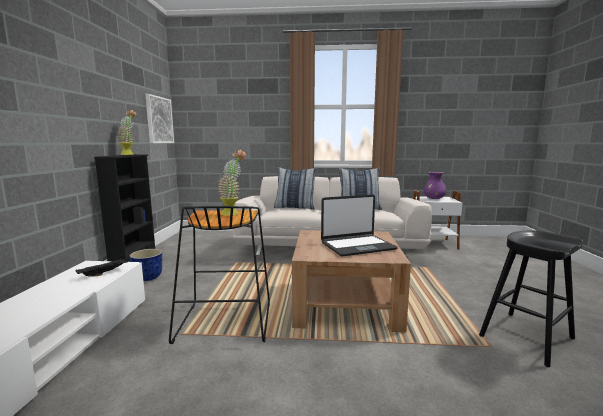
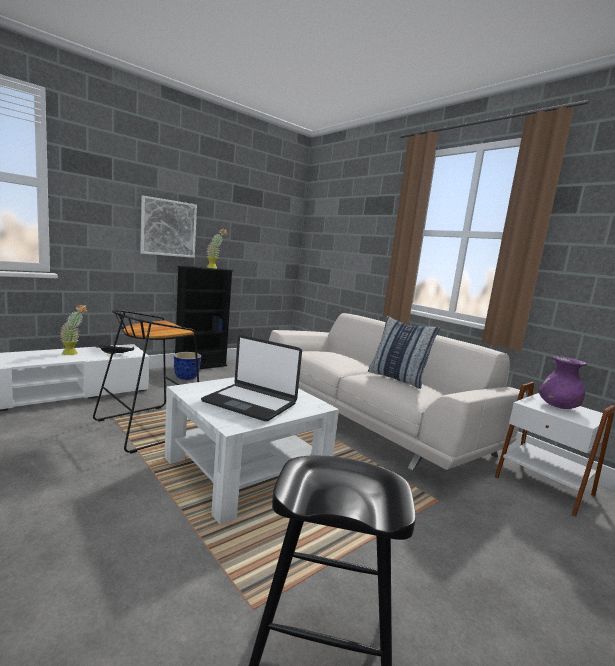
camera: 45 degrees right, 0 degrees up
picture [146,94,174,143] -> picture moved to [140,196,197,258]
potted plant [218,150,246,216] -> potted plant moved to [60,304,87,355]
pillow [274,167,317,210] -> none
brown coffee table [292,230,411,332] -> white coffee table [164,377,339,525]

